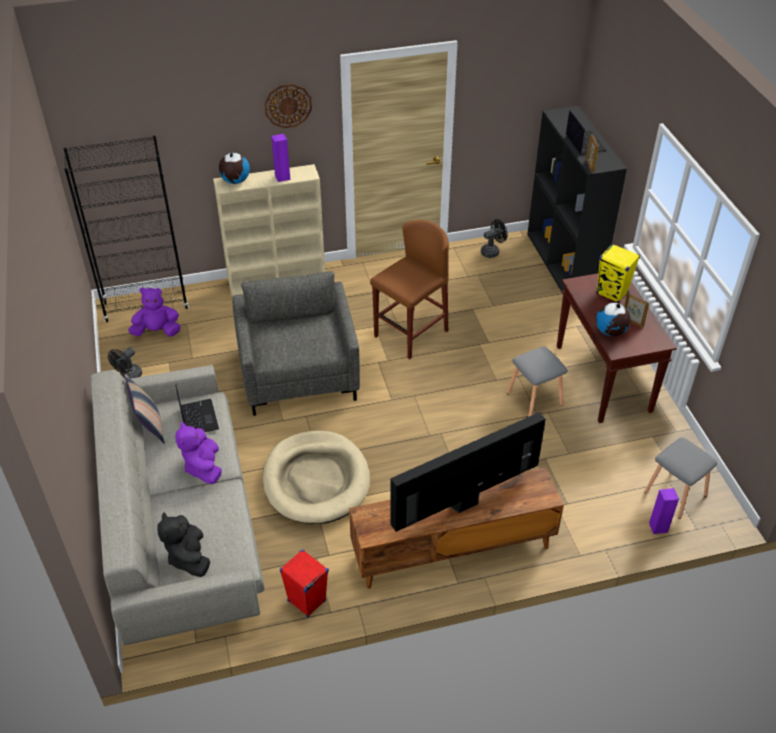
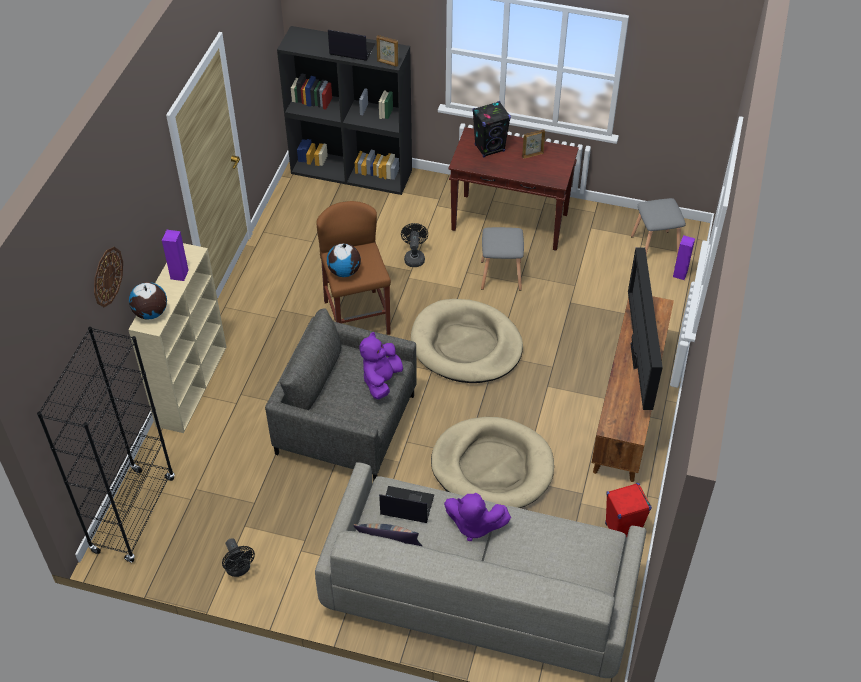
camera: 60 degrees left, 5 degrees up
purple plush toy [128,287,181,337] -> purple plush toy moved to [359,332,403,399]
black plush toy [157,512,210,577] -> none
wall clock [264,84,312,128] -> wall clock moved to [94,247,123,307]
black fan [481,219,508,258] -> black fan moved to [401,223,428,267]
yellow speaker [596,244,640,303] -> black speaker [472,101,511,157]
globe [596,303,631,336] -> globe moved to [327,243,361,277]
none -> beige dog bed [411,299,523,383]

